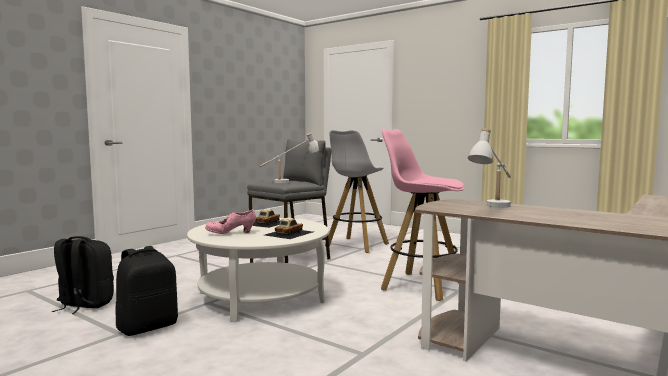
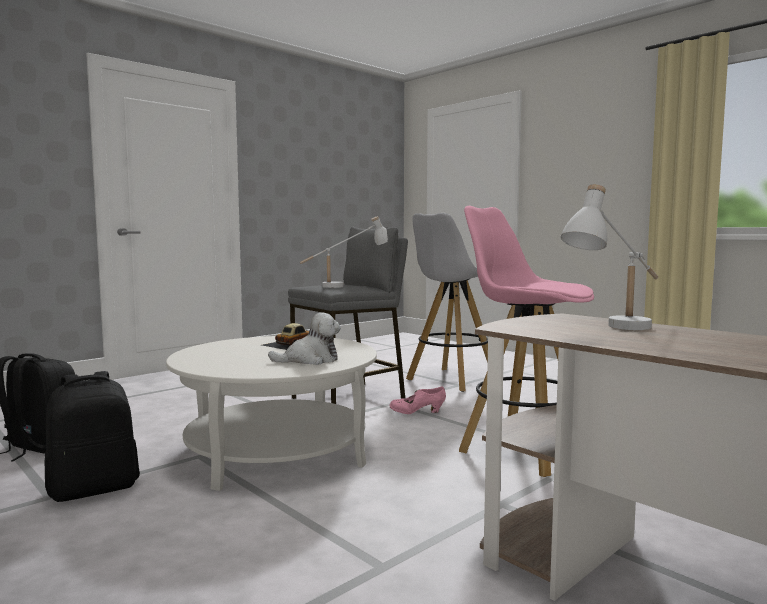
camera: 10 degrees right, 0 degrees up
pink shoe [205,209,256,234] -> pink shoe moved to [389,387,446,414]
toy car [265,218,313,239] -> plush toy [268,313,341,365]

